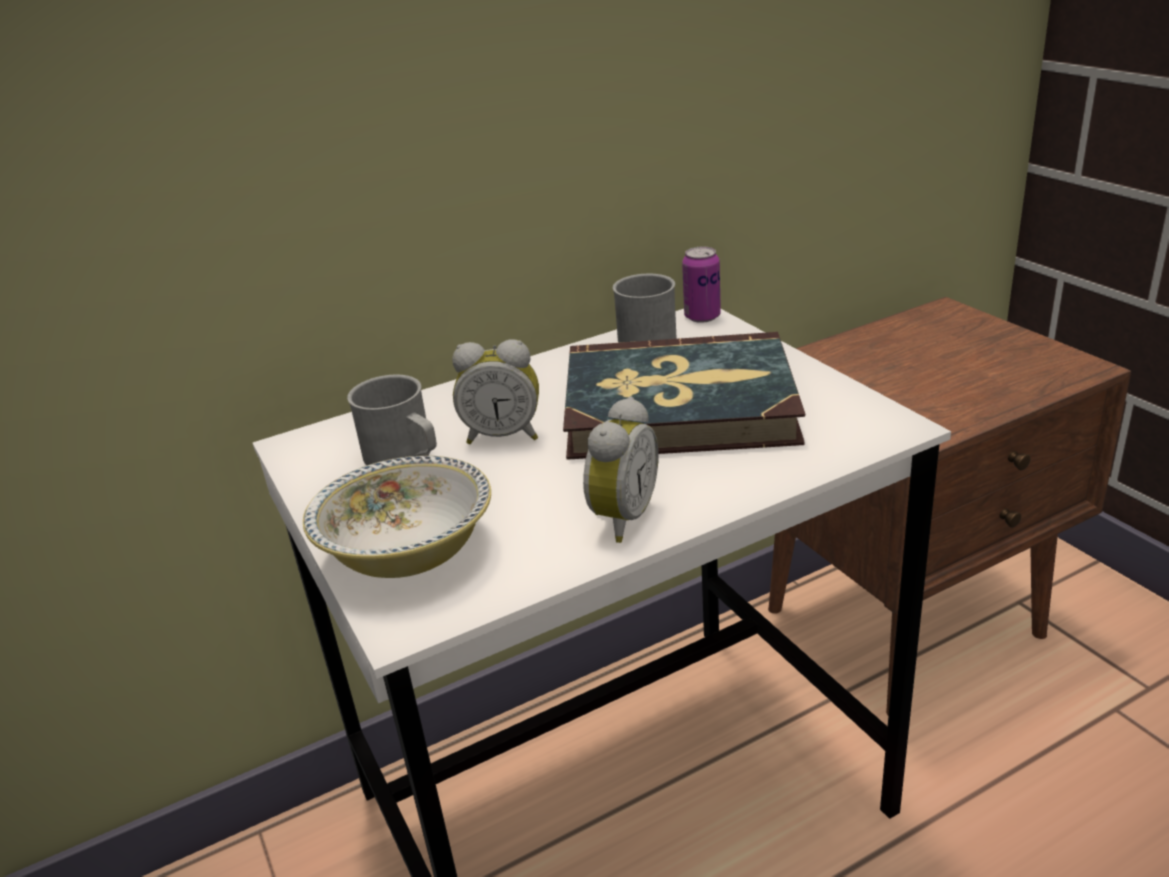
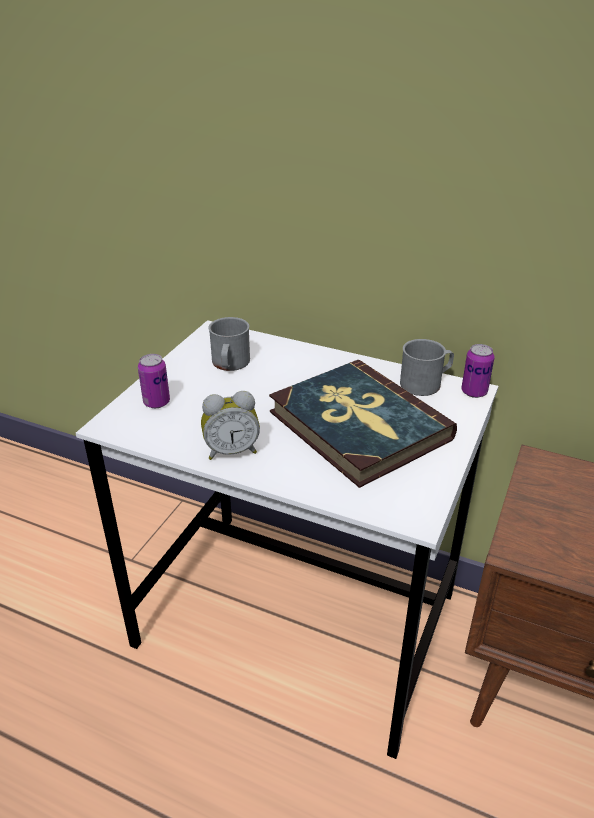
camera: 50 degrees right, 5 degrees up
bowl [303,456,491,578] -> can [138,354,170,408]
alarm clock [452,339,539,444] -> none

